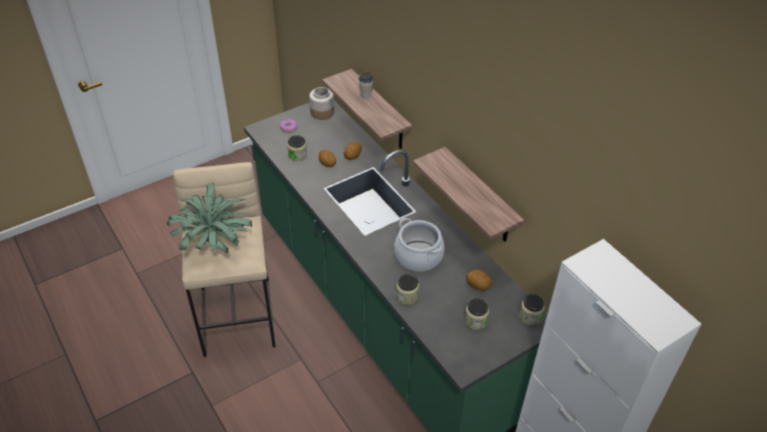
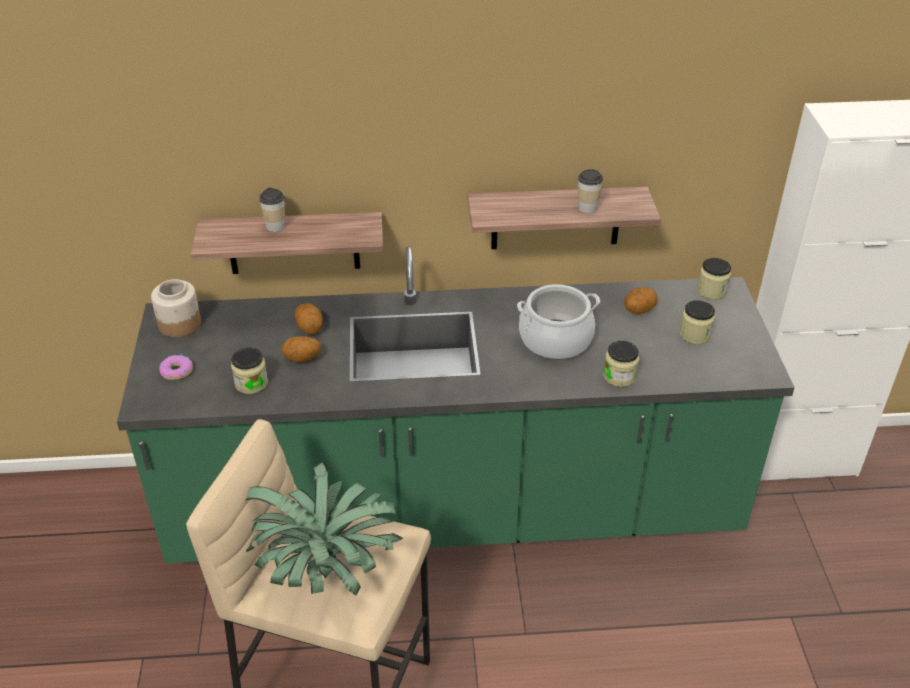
camera: 60 degrees left, 5 degrees down
none -> cup [578,169,603,213]

